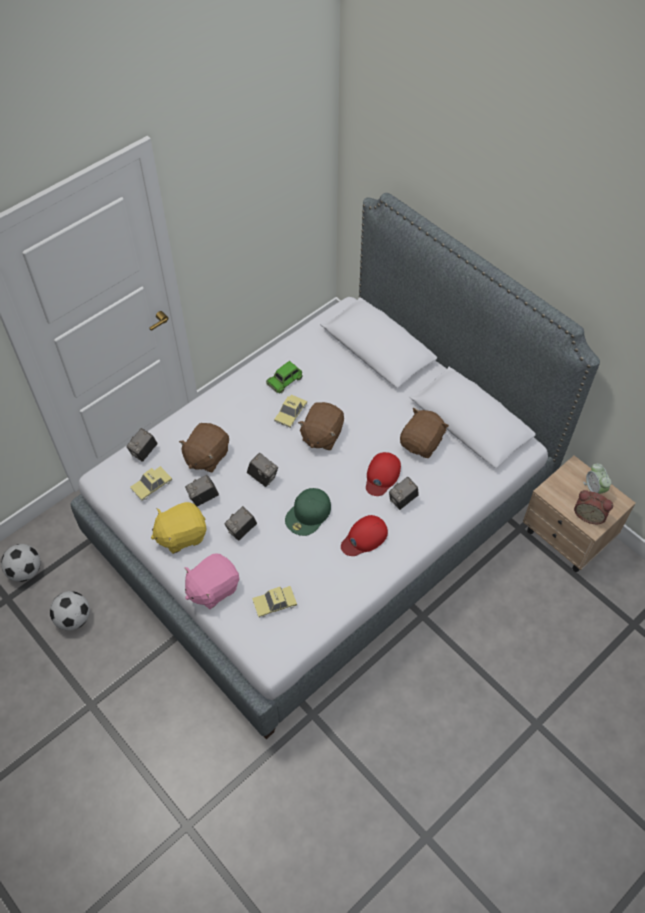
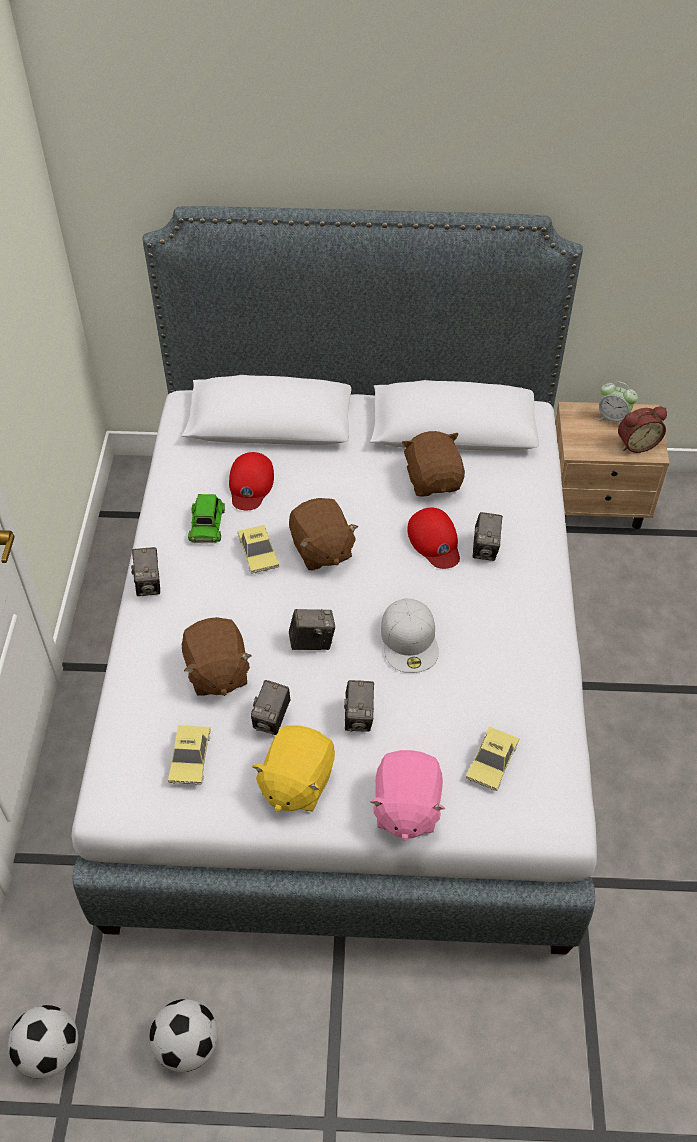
camera: 45 degrees left, 5 degrees down
camera [126,428,157,462] -> camera moved to [131,547,160,596]
green cap [285,488,331,536] -> white cap [381,598,439,673]
red cap [341,515,388,556] -> red cap moved to [229,452,274,510]

